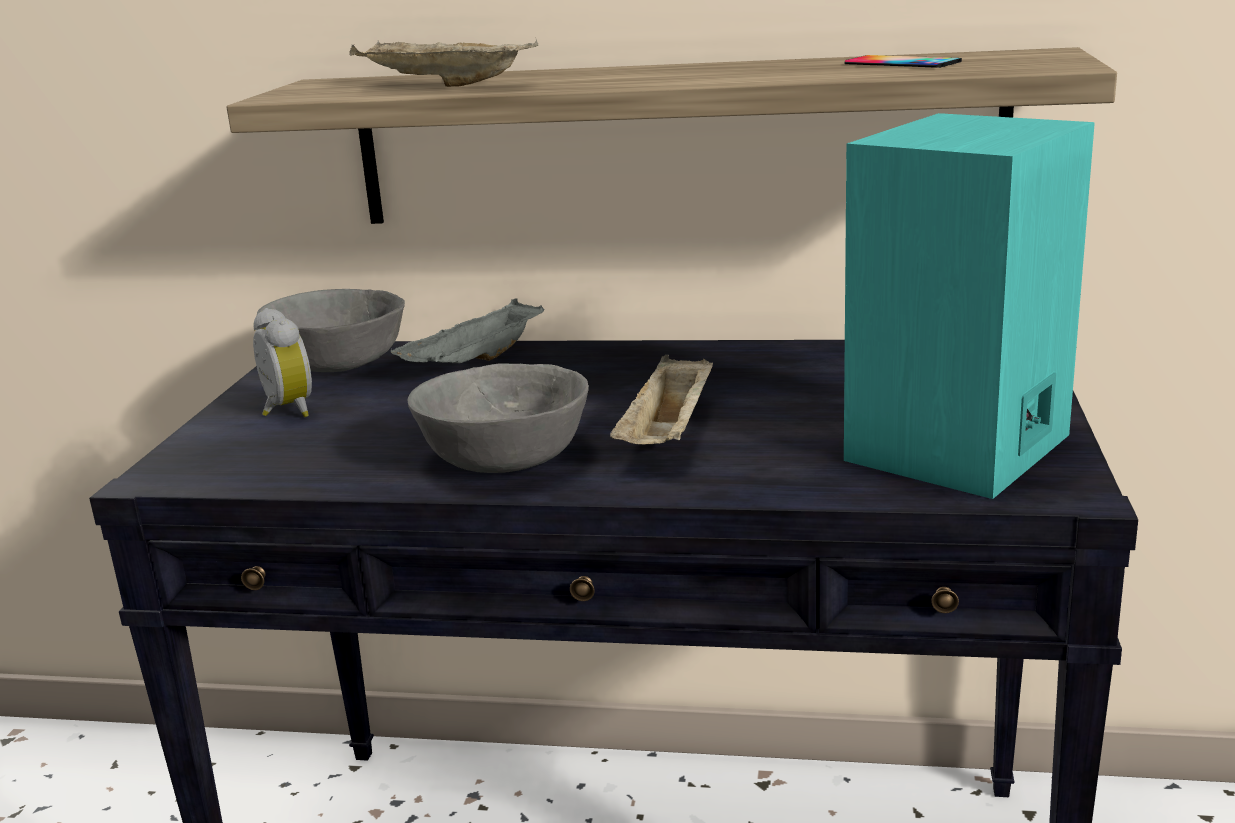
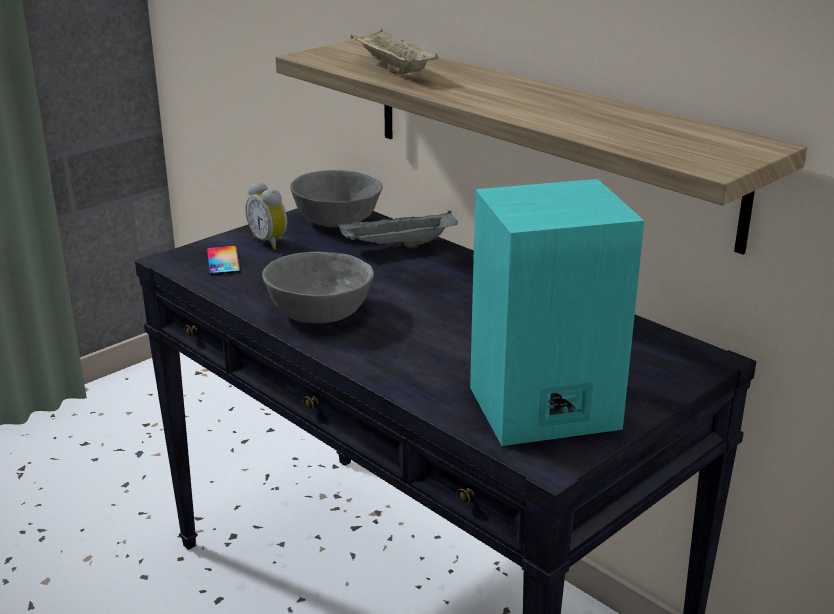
camera: 35 degrees right, 5 degrees up
alarm clock [253,308,312,417] -> alarm clock turned 135 degrees clockwise [245,181,287,250]
beige tray [610,355,713,445] -> none
phone [845,55,962,68] -> phone moved to [207,246,241,275]

